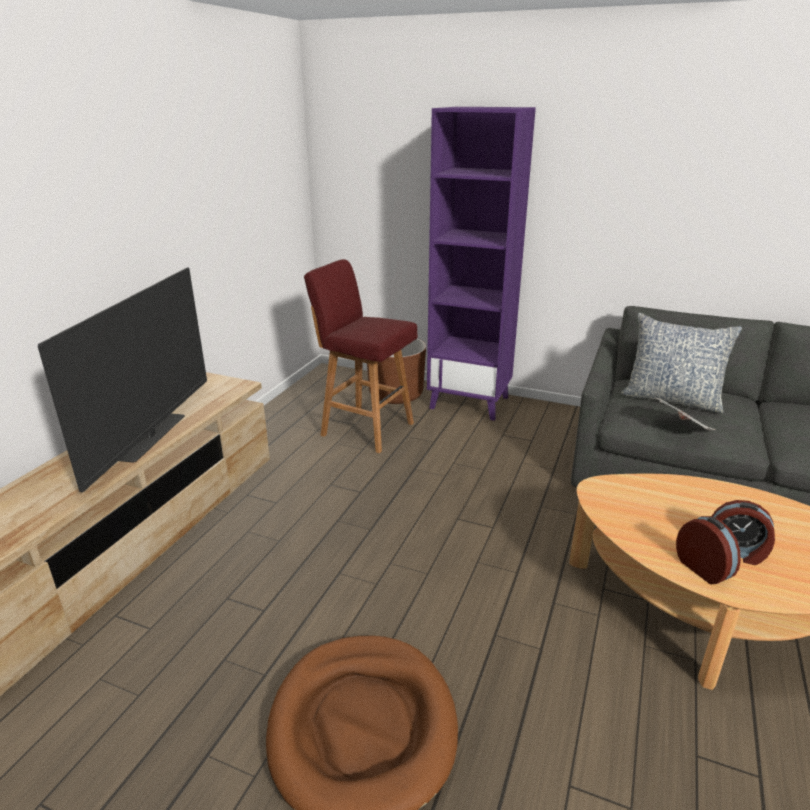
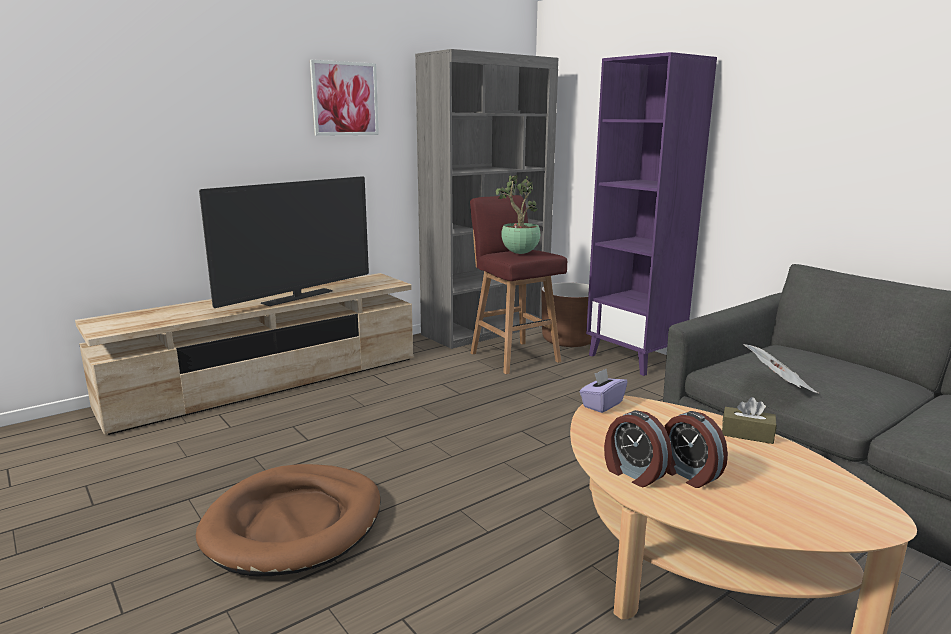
camera: 30 degrees right, 10 degrees down
pillow [621,313,742,414] -> none
alarm clock [676,516,741,584] -> alarm clock turned 135 degrees clockwise [604,410,672,487]
none -> picture [310,60,379,136]
none -> grey bookcase [415,49,558,349]
none -> potted plant [495,175,540,254]
none -> purple tissue box [580,368,627,413]
none -> brown tissue box [722,397,777,444]

